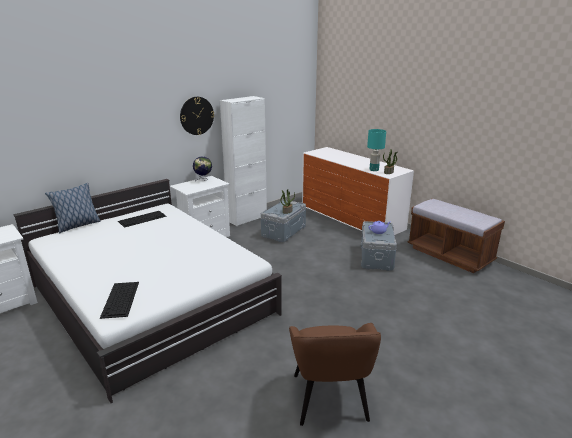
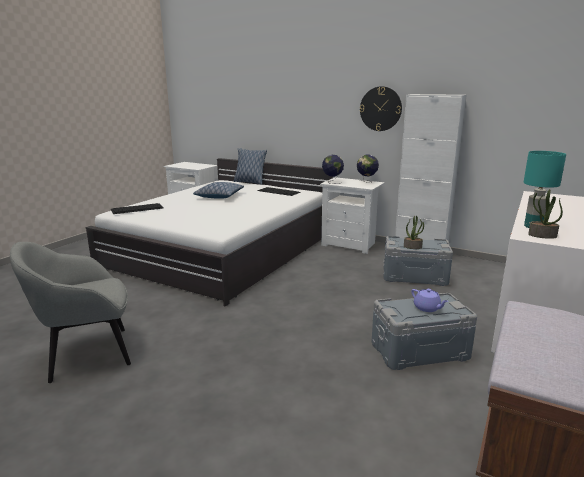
camera: 70 degrees right, 5 degrees down
brown armchair [289,323,381,426] -> grey armchair [10,242,131,383]
none -> pillow [193,182,244,199]
none -> globe [322,155,344,184]

